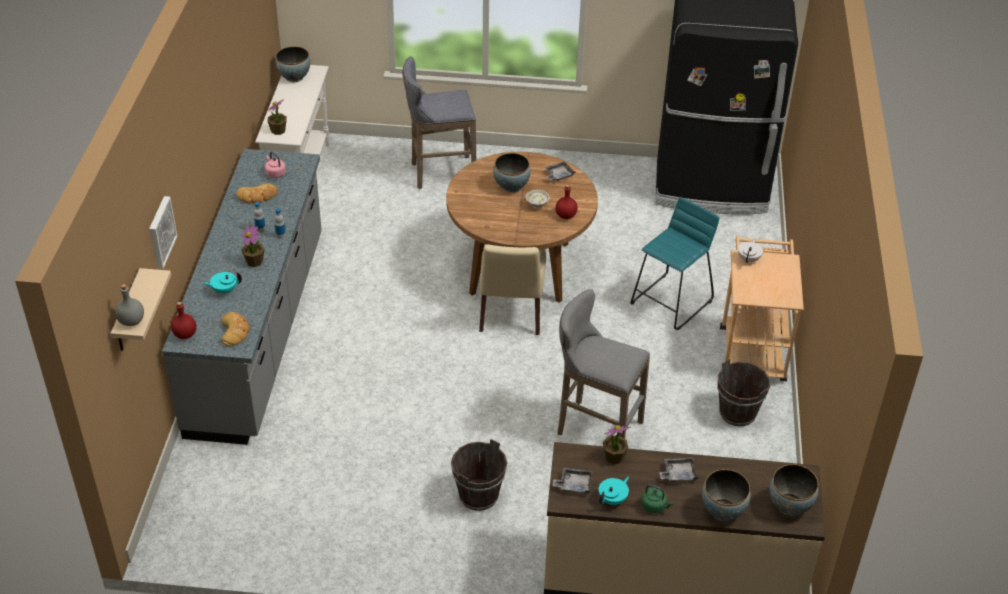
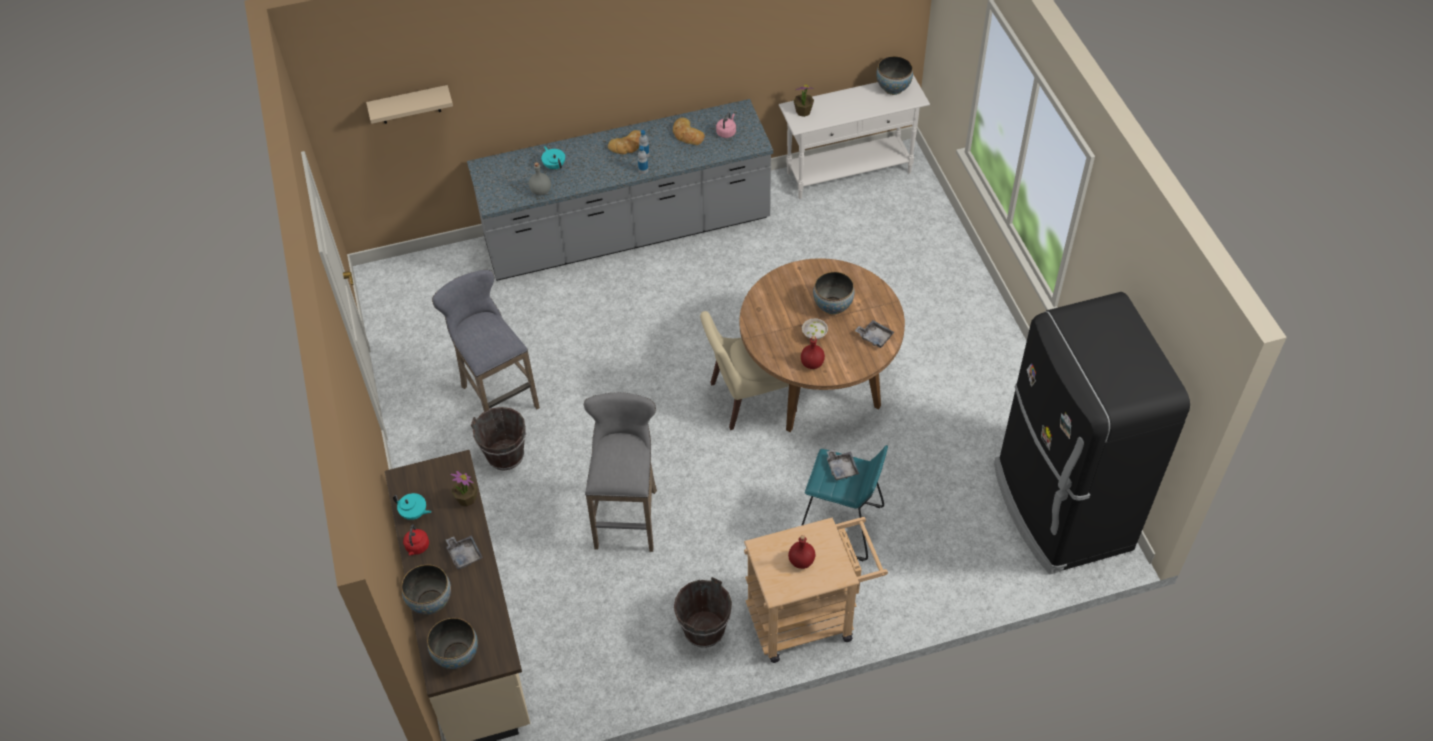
camera: 70 degrees right, 10 degrees up
grey bottle [115,284,144,326] -> grey bottle moved to [529,162,551,196]
picture [149,196,177,269] -> none
red bottle [171,302,197,339] -> red bottle moved to [788,535,815,569]
bread [221,312,250,347] -> bread moved to [608,130,641,154]
potted plant [241,225,265,267] -> none
grey stool [402,56,476,189] -> grey stool moved to [432,270,540,412]
grey tray [553,467,593,494] -> grey tray moved to [826,450,859,480]
green kettle [641,484,674,514] -> red kettle [403,524,429,555]
white teapot [738,238,763,263] -> none

